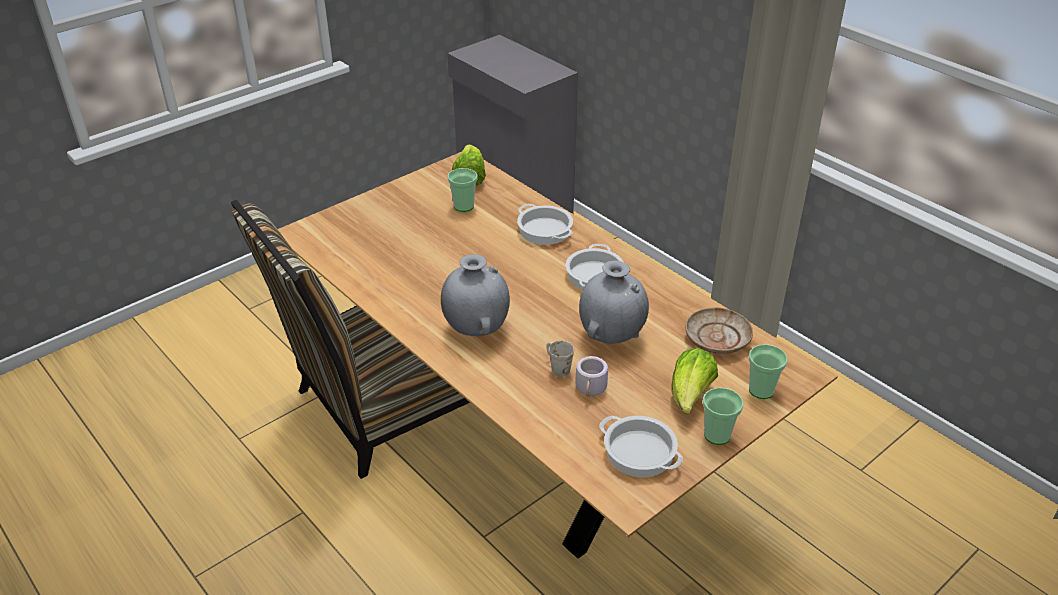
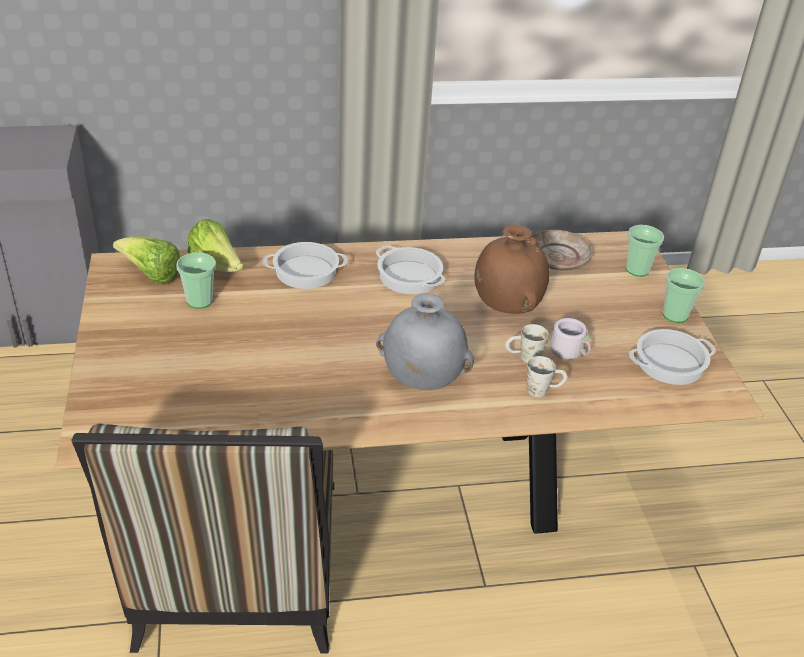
camera: 60 degrees left, 0 degrees up
grey vase [579,260,649,344] -> brown vase [474,225,550,314]
lettuce [671,348,718,414] -> lettuce moved to [188,219,243,272]
none -> white mug [527,356,568,397]

